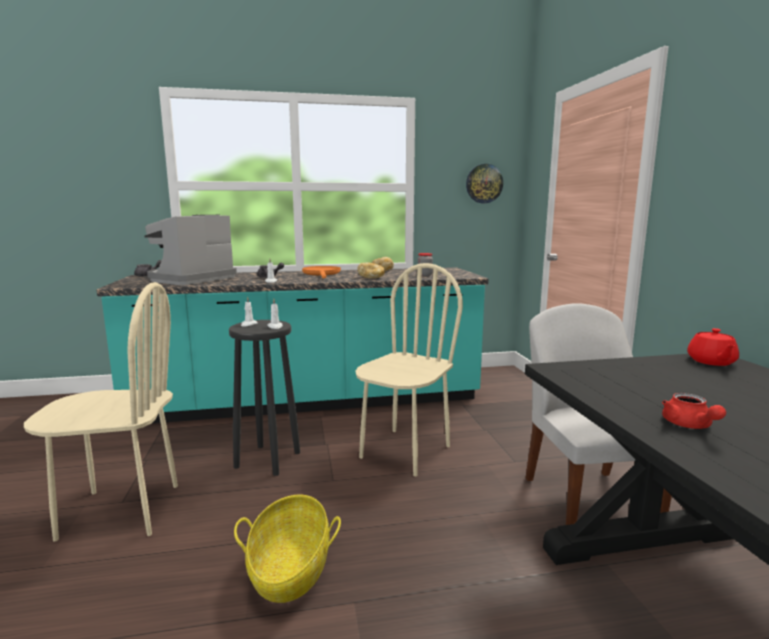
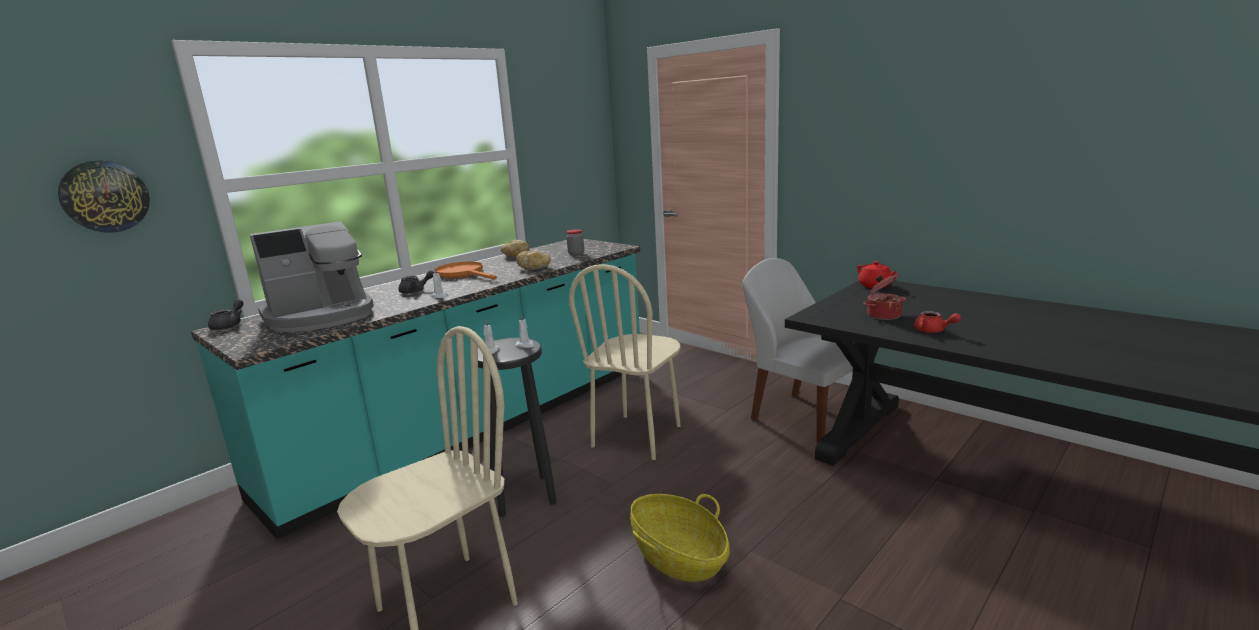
camera: 35 degrees left, 5 degrees up
coffee machine [144,215,237,285] -> coffee machine turned 120 degrees counterclockwise [249,221,374,332]
beige chair [355,263,463,476] -> beige chair turned 150 degrees counterclockwise [569,264,680,460]
wall clock [466,164,503,203] -> wall clock moved to [58,160,150,233]
none -> cooking pot [863,274,906,320]

